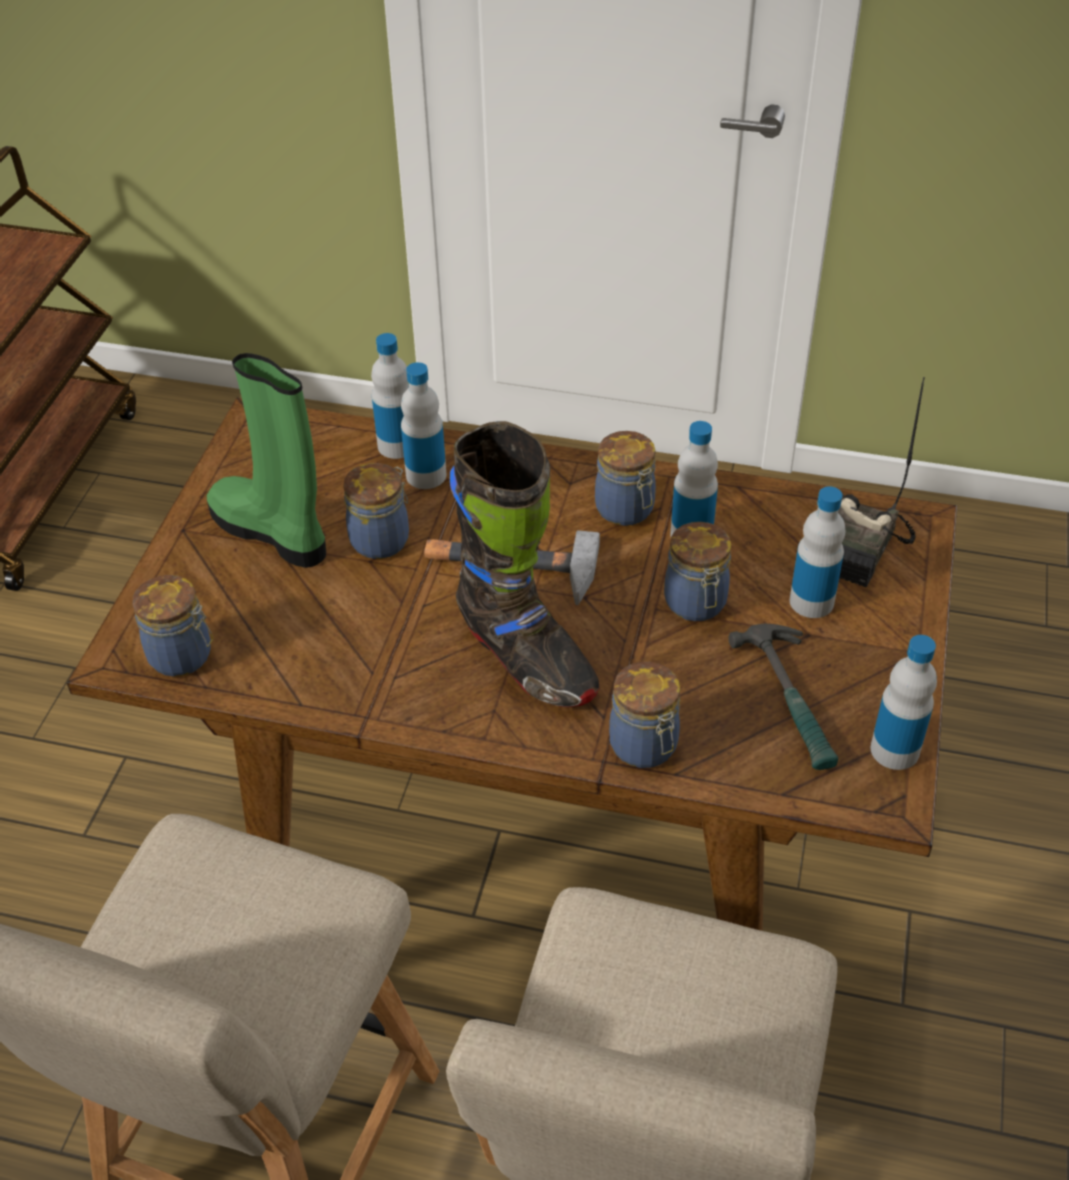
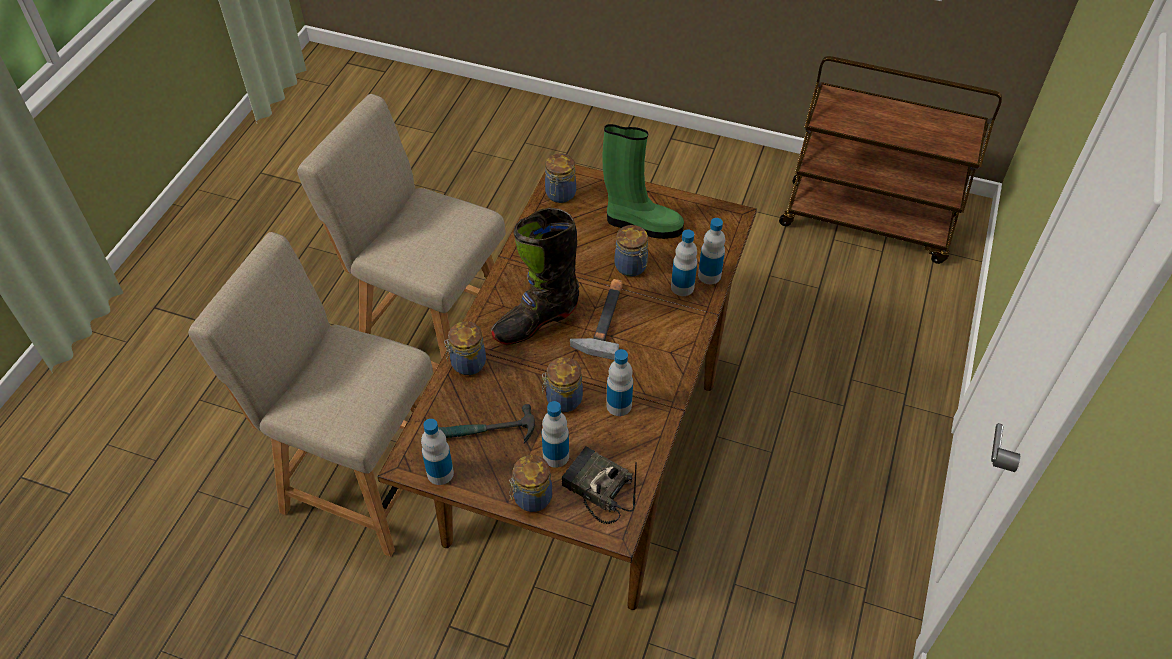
camera: 95 degrees right, 5 degrees up
green boot [207,353,326,568] -> green boot turned 60 degrees clockwise [602,124,684,239]
jar [595,431,656,526] -> jar moved to [509,455,552,512]

